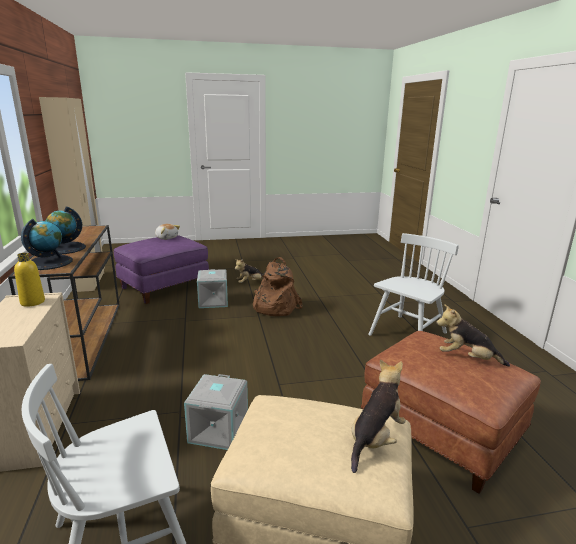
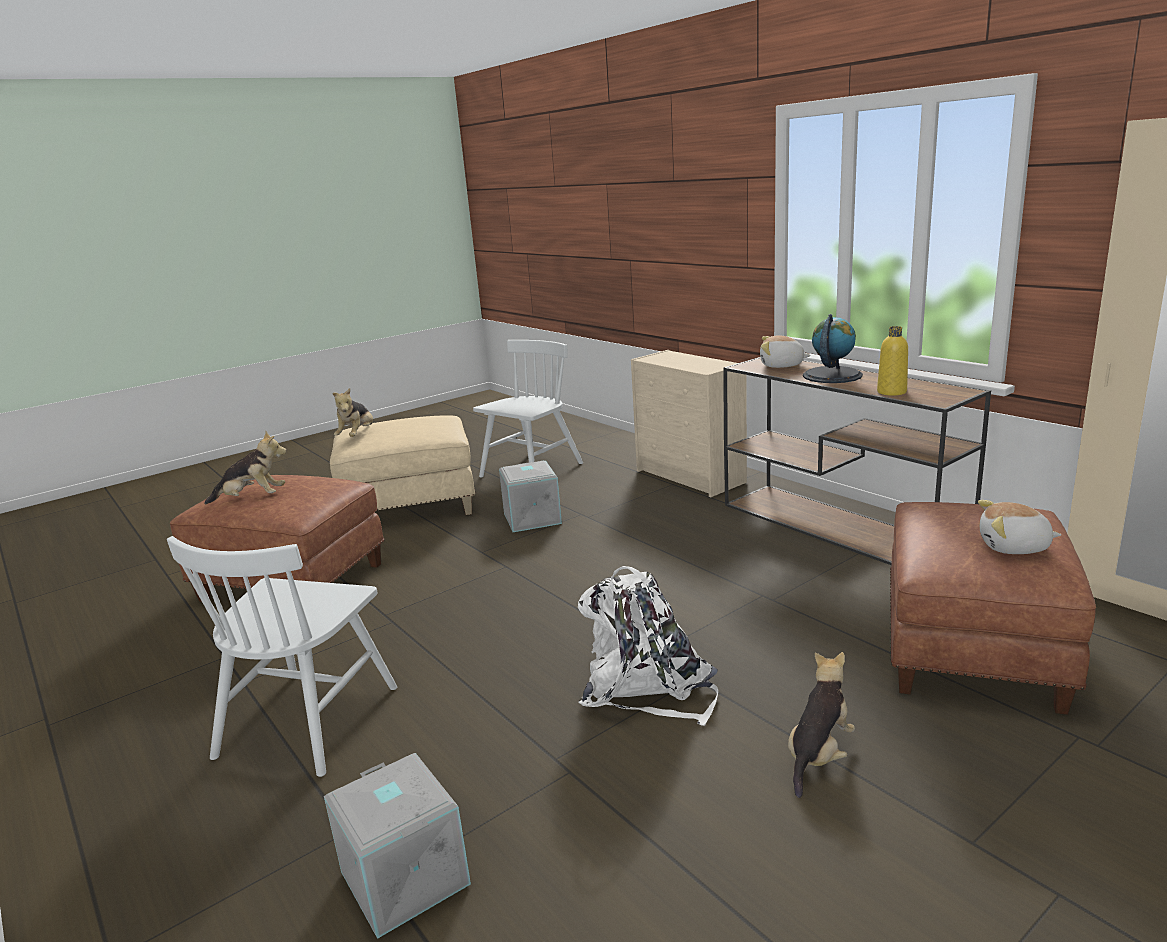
camera: 155 degrees right, 0 degrees up
yellow bottle [14,253,45,307] -> yellow bottle moved to [877,326,908,396]
globe [21,219,73,270] -> plush toy [760,335,811,368]
purple ottoman [114,235,209,304] -> brown ottoman [890,502,1096,715]
grey storage box [197,269,228,308] -> grey storage box moved to [324,753,471,939]
brown backpack [253,257,303,316] -> white backpack [578,566,718,726]

